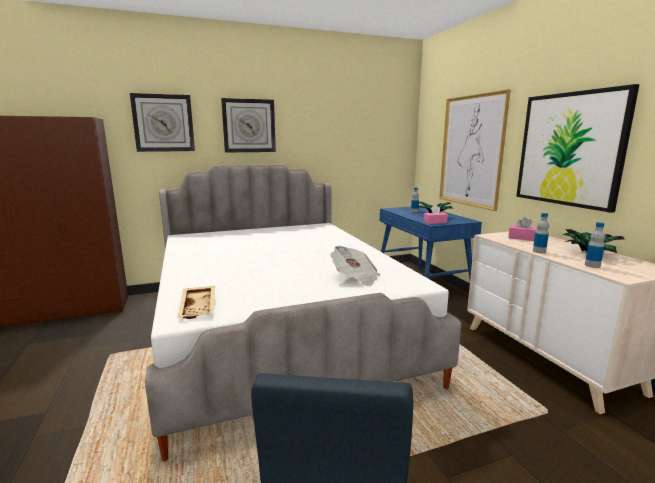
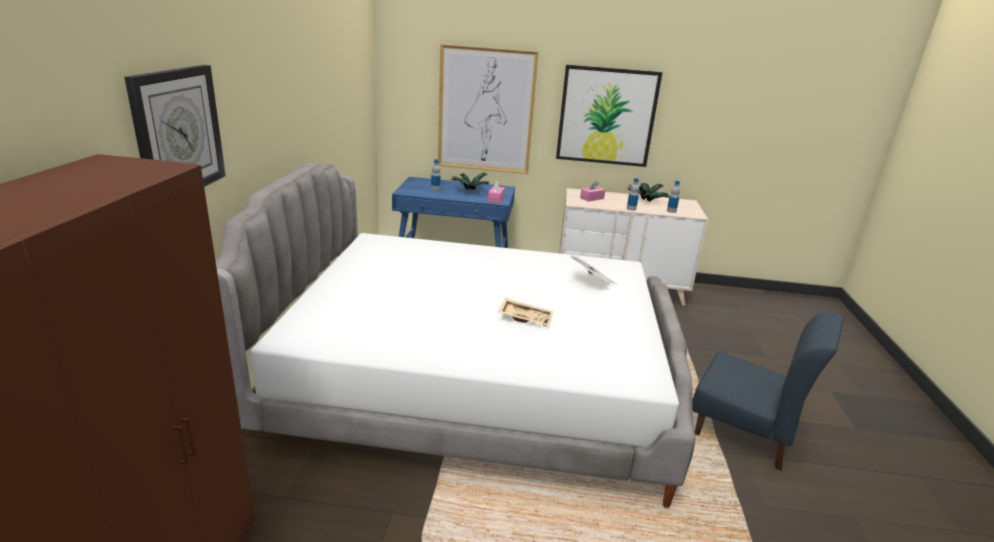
camera: 65 degrees left, 10 degrees up
beige tray [178,286,215,319] -> beige tray moved to [499,298,553,326]
wall clock [221,98,276,153] -> none

